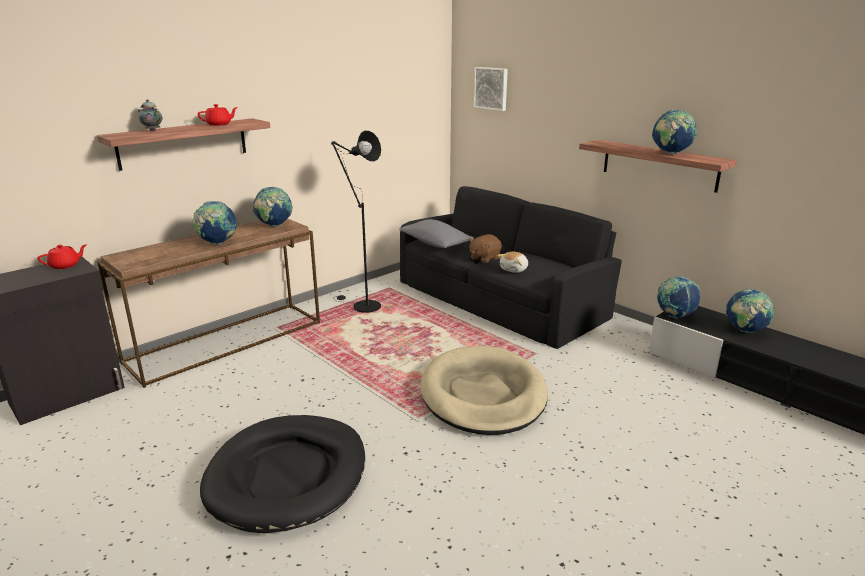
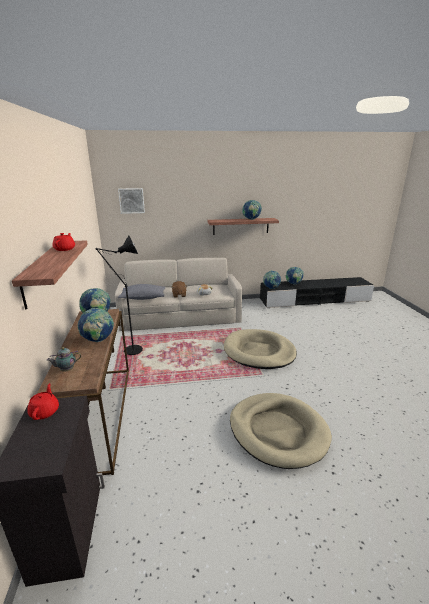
camera: 55 degrees left, 0 degrees up
teapot [138,99,162,131] -> teapot moved to [47,347,81,372]
black dog bed [200,415,365,533] -> beige dog bed [230,393,332,469]
black sofa [400,186,622,349] -> beige sofa [115,257,242,331]

